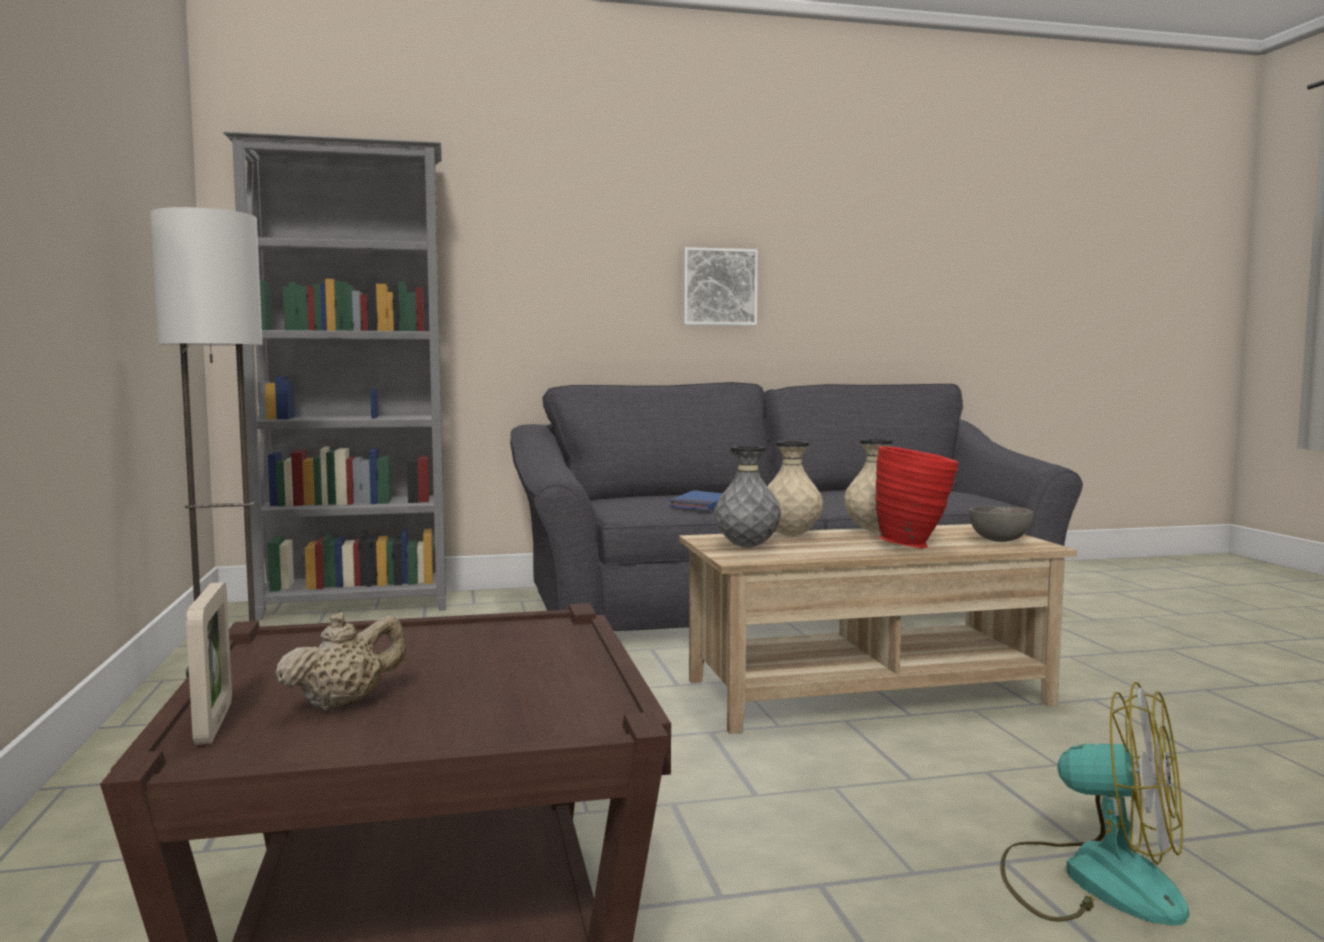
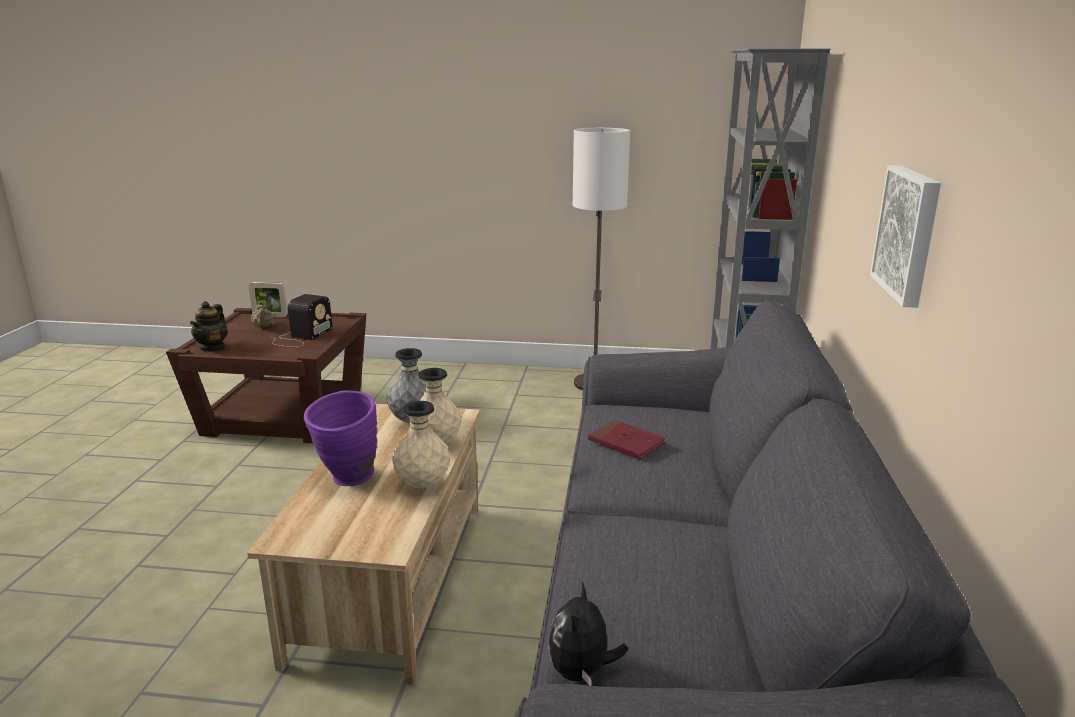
camera: 110 degrees right, 15 degrees up
blue book [669,490,723,510] -> red book [588,420,666,459]
red vase [875,446,959,548] -> purple vase [304,390,377,486]
grey bowl [969,506,1034,542] -> none
fan [1000,682,1189,926] -> none
none -> teapot [190,301,228,352]
none -> radio [271,294,333,347]
none -> plush toy [548,582,628,686]

